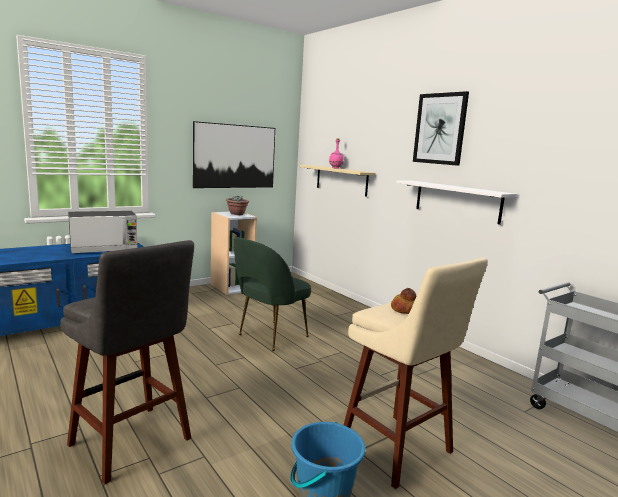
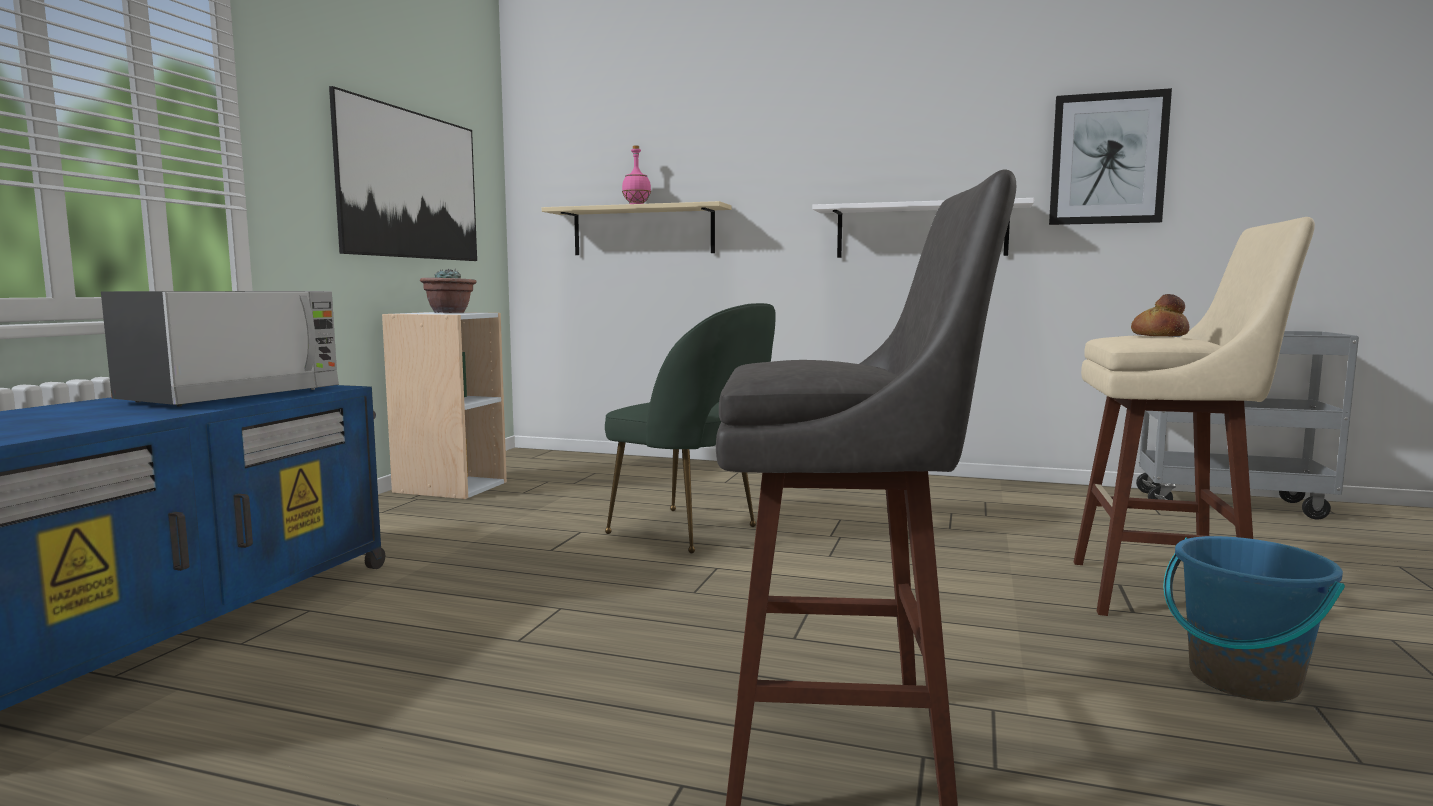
camera: 35 degrees left, 5 degrees down
green chair [234,237,311,351] -> green chair turned 60 degrees counterclockwise [605,303,776,553]
picture [413,91,469,166] -> picture moved to [1049,88,1172,225]

